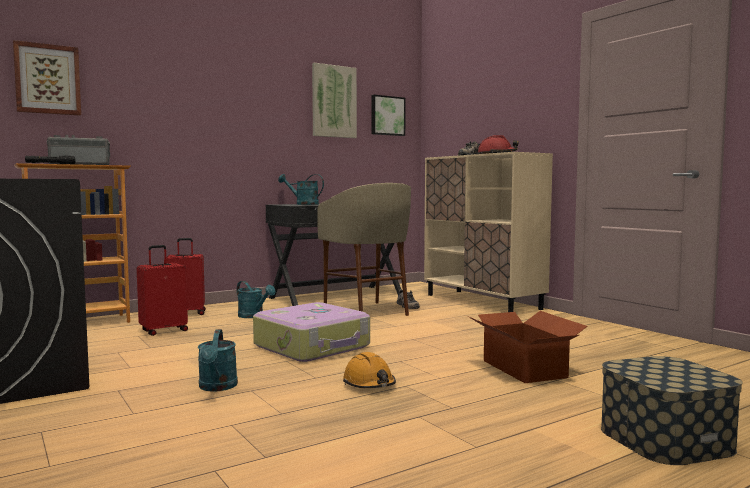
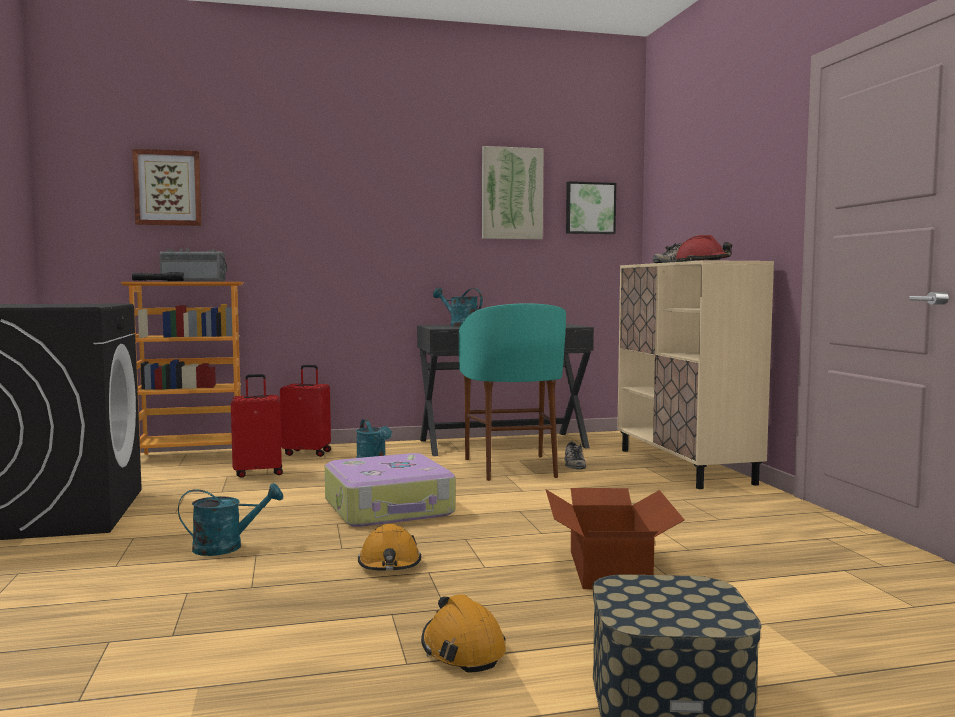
camera: 20 degrees right, 0 degrees up
turquoise watering can [198,329,238,392] -> turquoise watering can turned 120 degrees counterclockwise [178,483,283,556]
beige stool [317,183,411,316] -> turquoise stool [459,303,566,481]
none -> orange hard hat [421,594,506,673]

